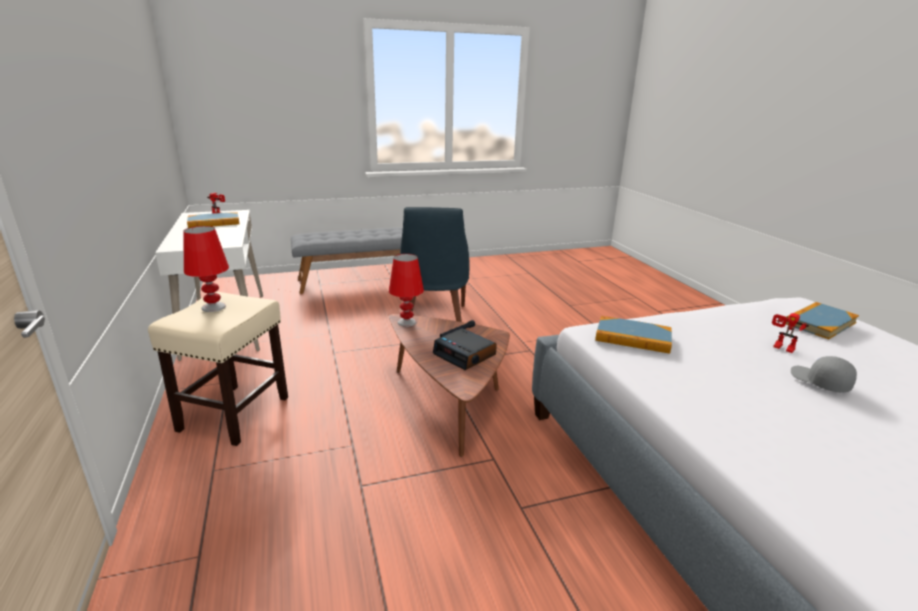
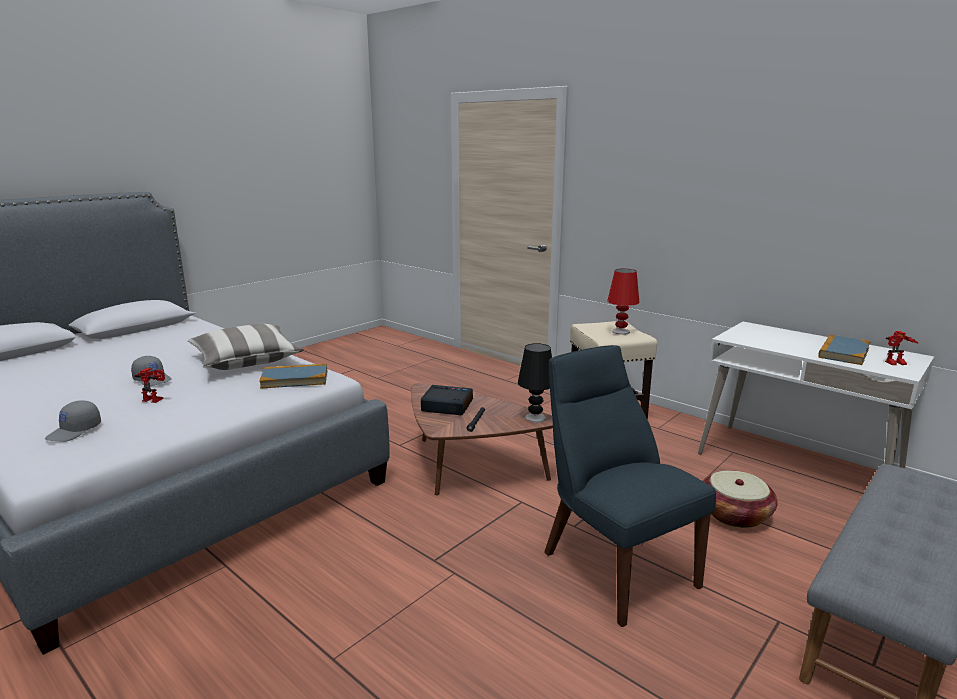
camera: 150 degrees right, 5 degrees down
red table lamp [389,254,424,327] -> black table lamp [518,343,552,423]
book [786,302,859,339] -> grey cap [45,400,101,442]
none -> pillow [188,324,304,370]
none -> basket [703,470,778,528]

